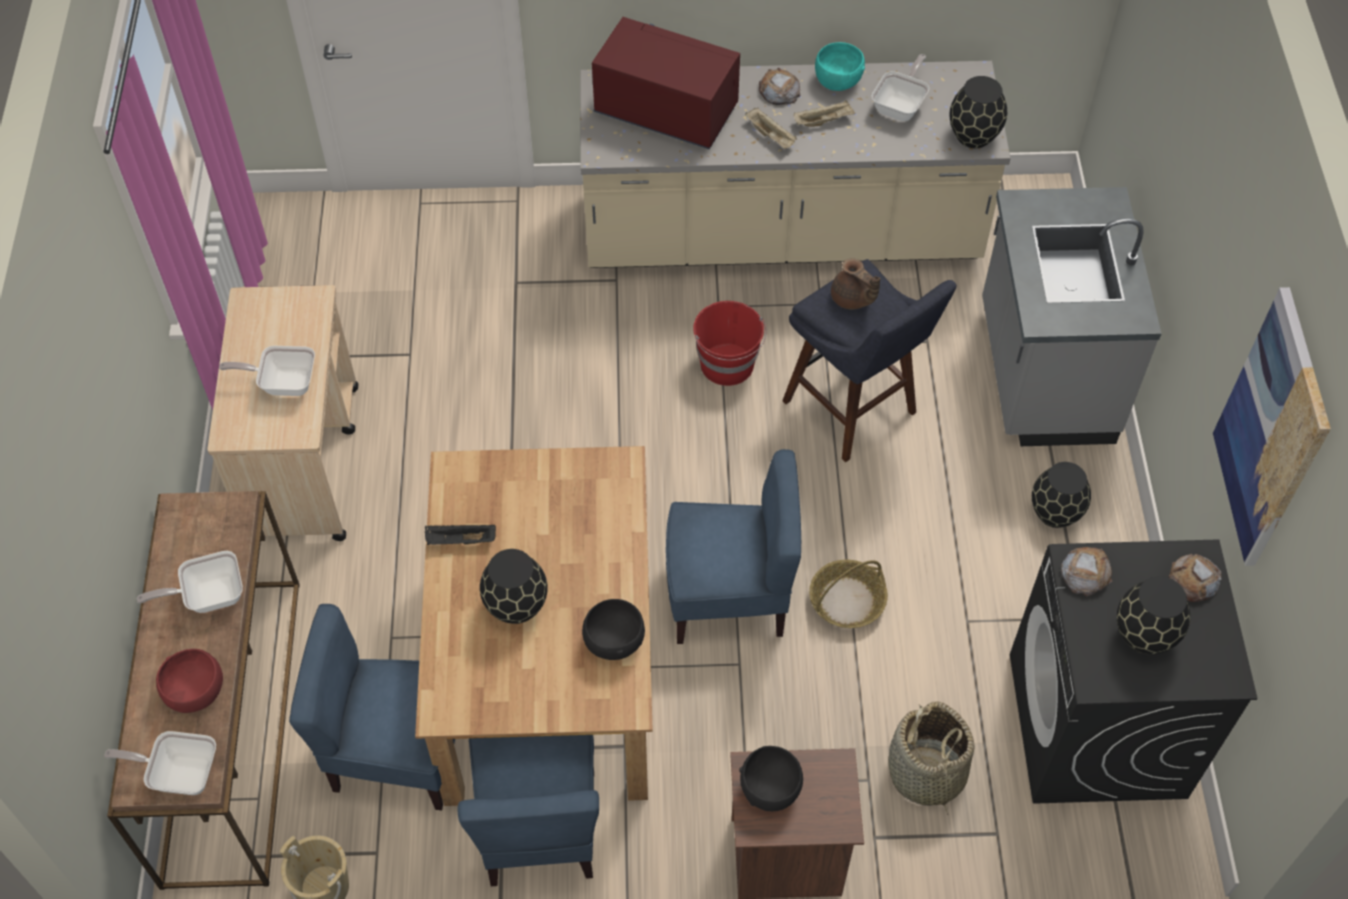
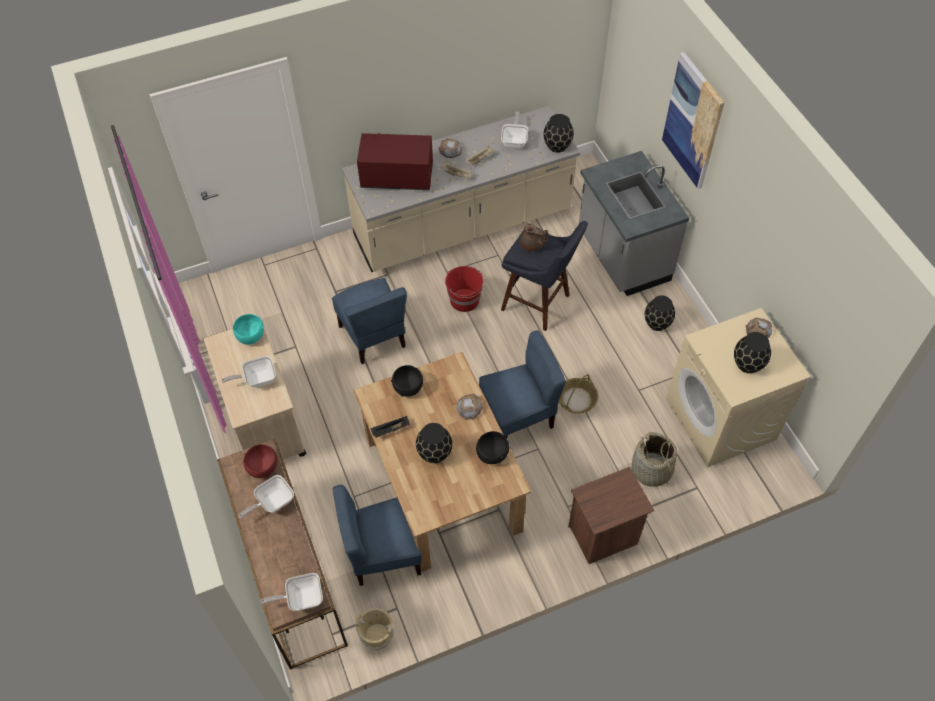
camera: 20 degrees left, 0 degrees up
red bowl [156,649,223,713] -> red bowl moved to [243,444,277,478]
blue chair [457,735,599,886] -> blue chair moved to [332,278,407,364]
black bowl [739,746,803,811] -> black bowl moved to [391,365,423,397]
turquoise bowl [815,42,865,91] -> turquoise bowl moved to [233,314,264,345]
black washing machine [1010,539,1258,804] -> beige washing machine [666,308,811,467]
bread [1061,547,1112,596] -> bread moved to [457,393,483,420]
picture [1213,287,1331,566] -> picture moved to [662,52,725,189]

